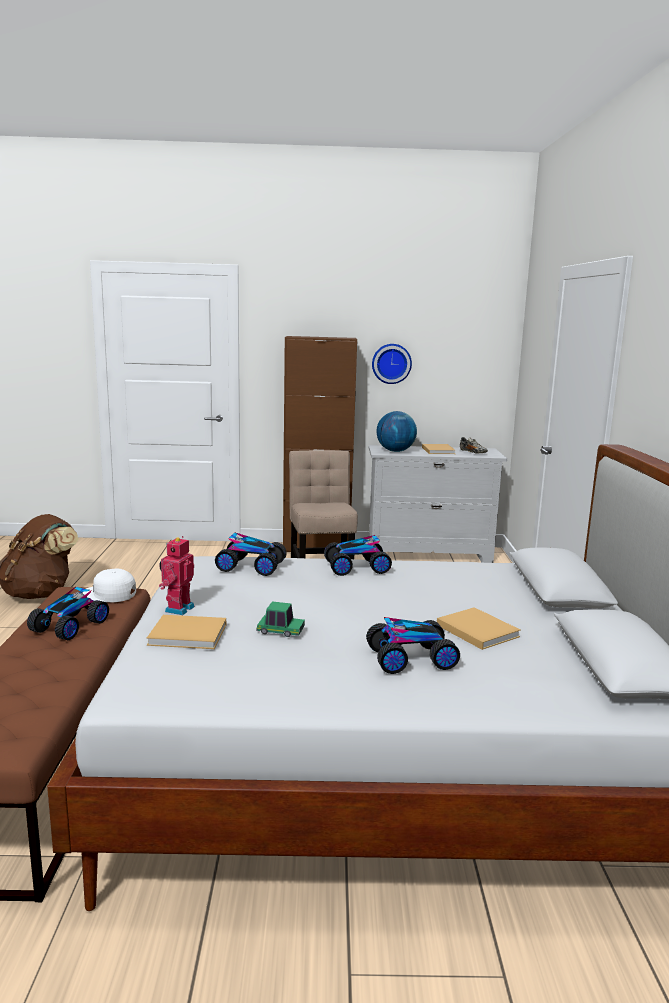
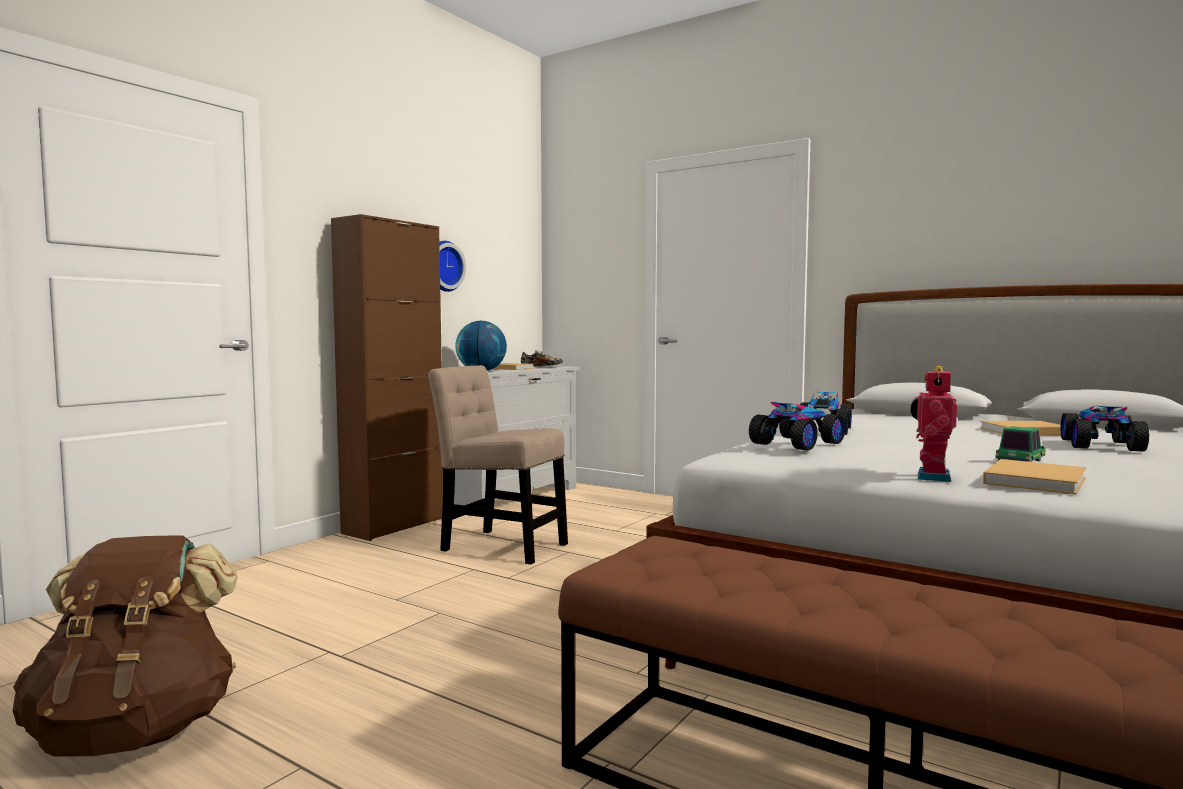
camera: 55 degrees left, 10 degrees down
toy car [27,587,109,640] -> none
white cap [82,569,136,602] -> none
toy robot [159,536,195,615] -> toy robot turned 60 degrees clockwise [911,366,957,482]

